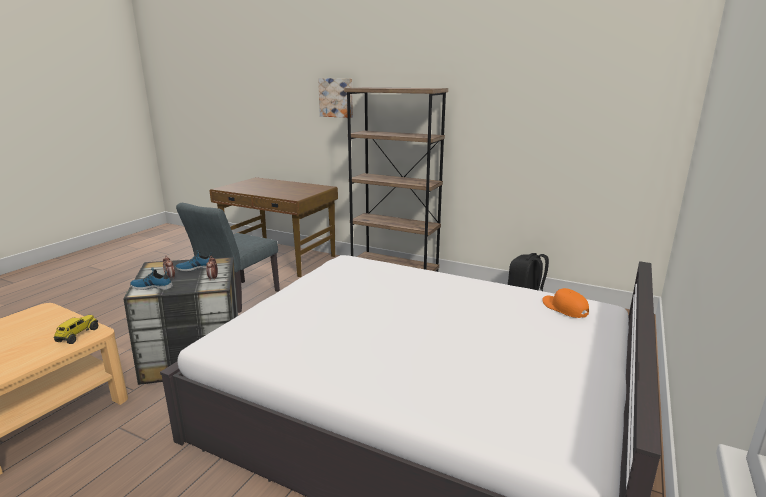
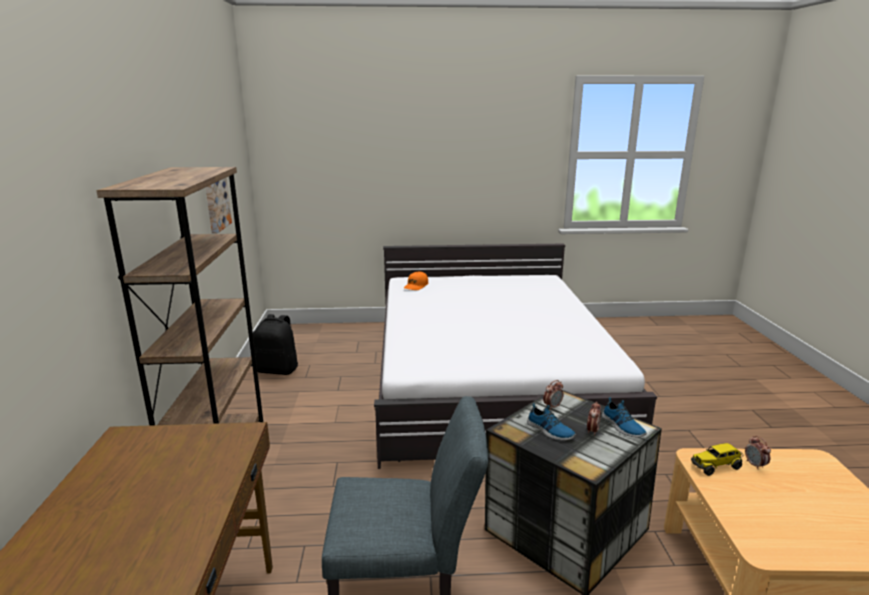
camera: 120 degrees left, 0 degrees up
picture [318,78,353,118] -> picture moved to [205,178,232,234]
none -> alarm clock [745,436,771,470]

